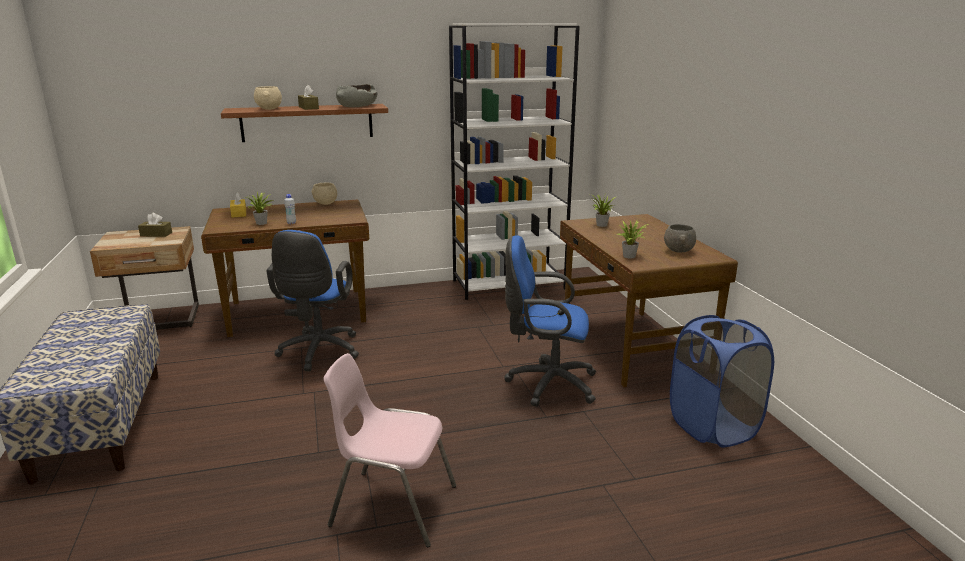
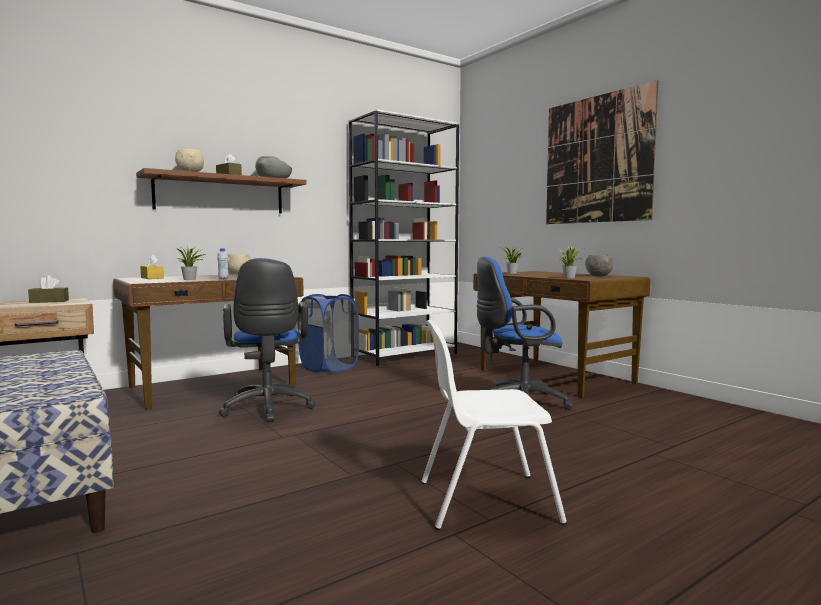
camera: 20 degrees left, 15 degrees down
pink chair [324,353,456,548] -> white chair [421,320,567,530]
blue laundry basket [670,315,774,448] -> blue laundry basket moved to [298,294,359,373]
none -> picture [546,80,659,224]

